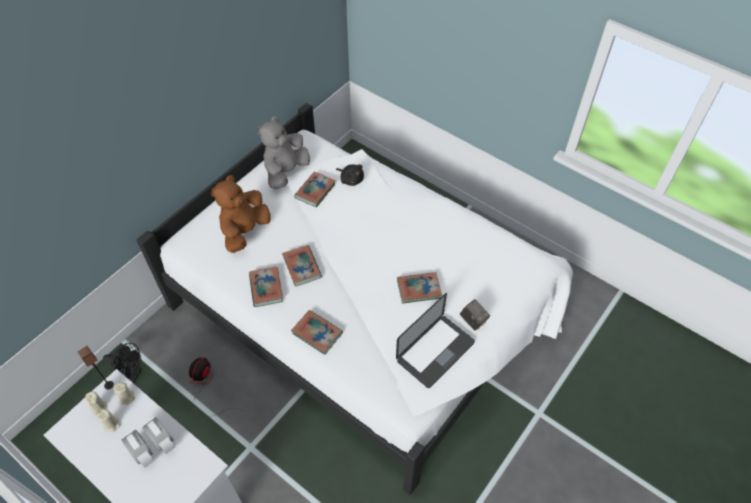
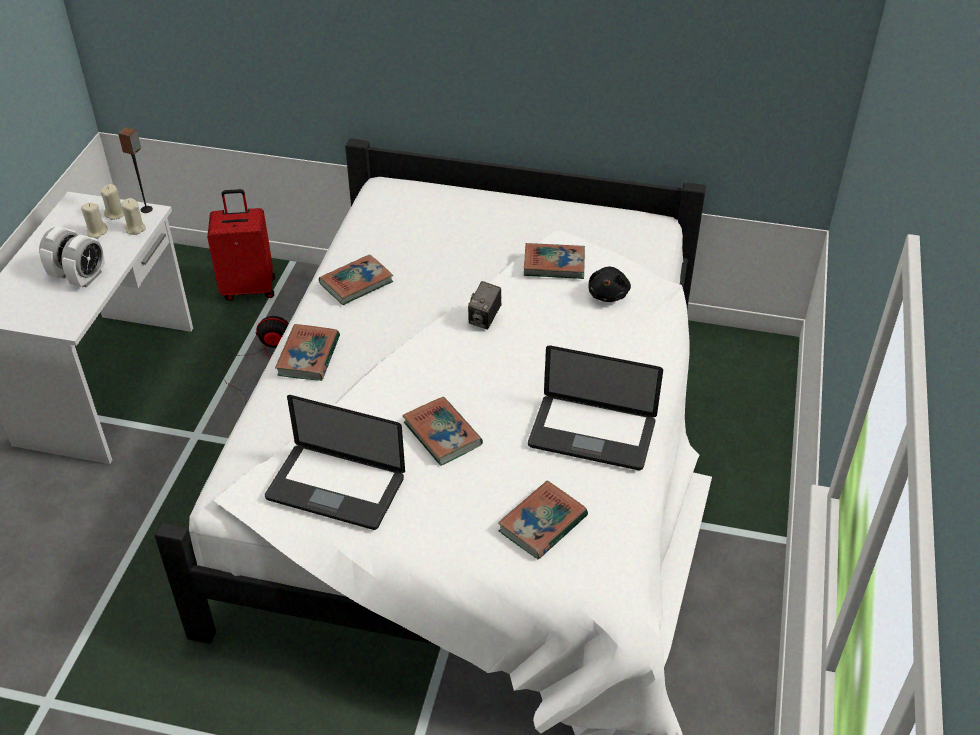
camera: 65 degrees right, 10 degrees down
black fan [103,343,141,383] -> red suitcase [207,189,275,301]
brown plush toy [211,175,271,253] -> none
grey plush toy [257,116,310,189] -> none
book [282,245,322,287] -> book moved to [498,481,588,559]
camera [460,299,490,331] -> camera moved to [468,281,501,330]
none -> laptop [528,345,663,470]

